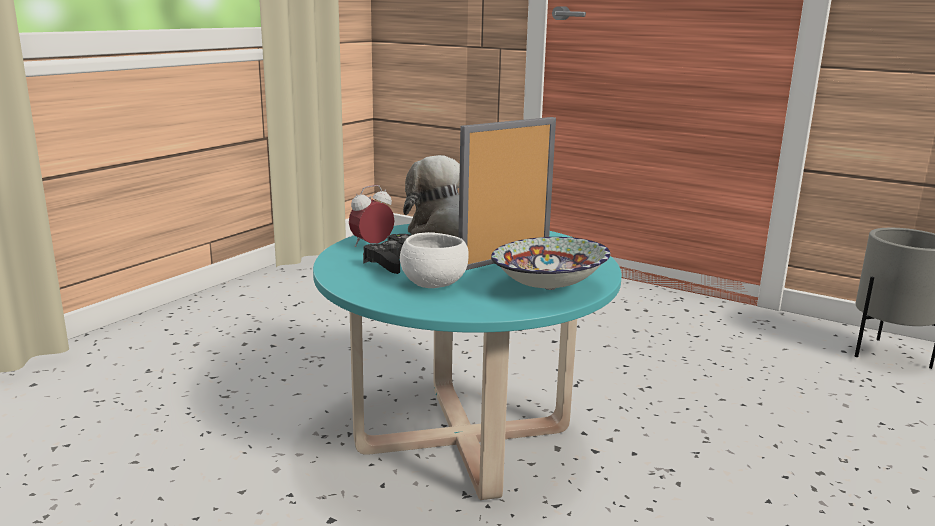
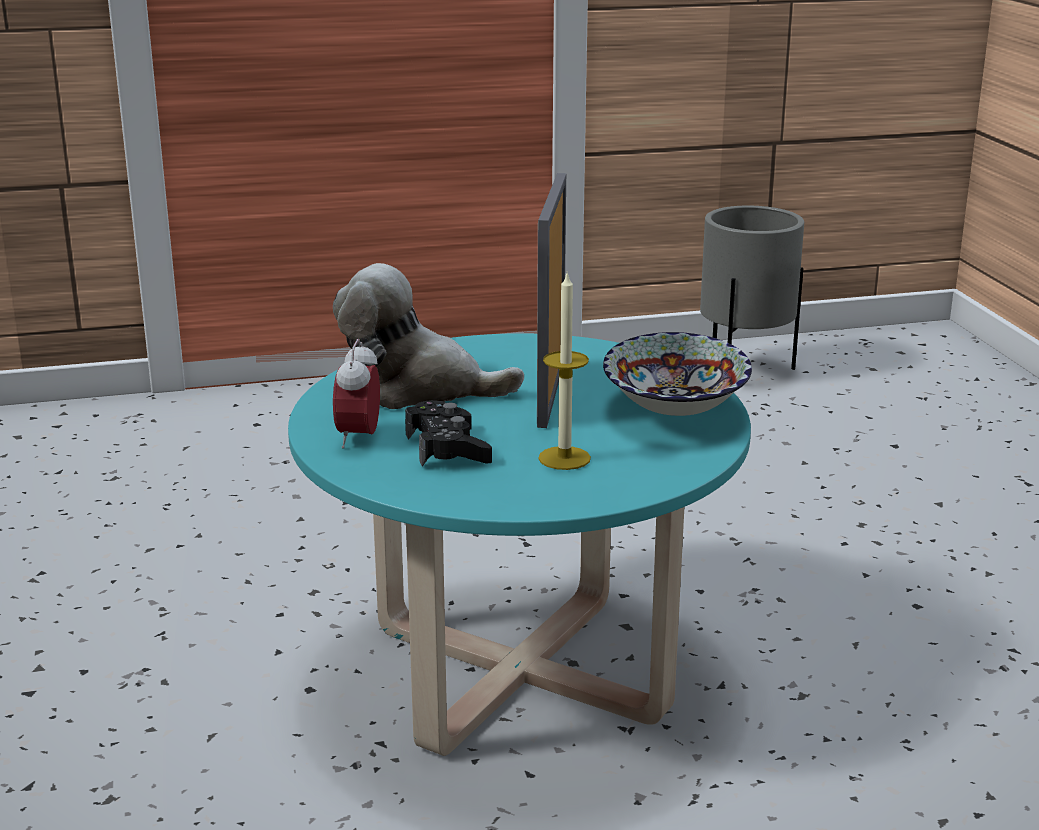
camera: 45 degrees left, 5 degrees up
white bowl [400,232,469,288] -> candle [538,271,591,470]

